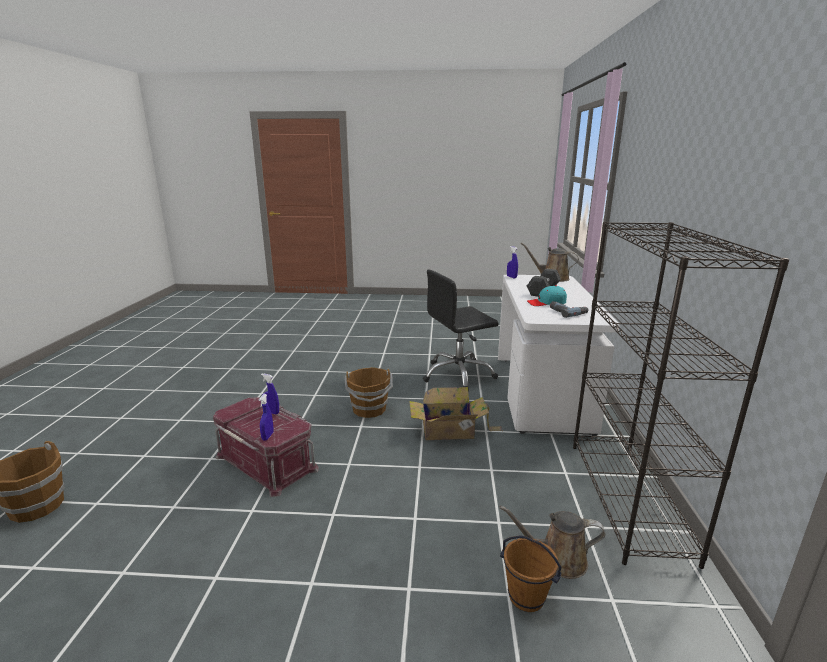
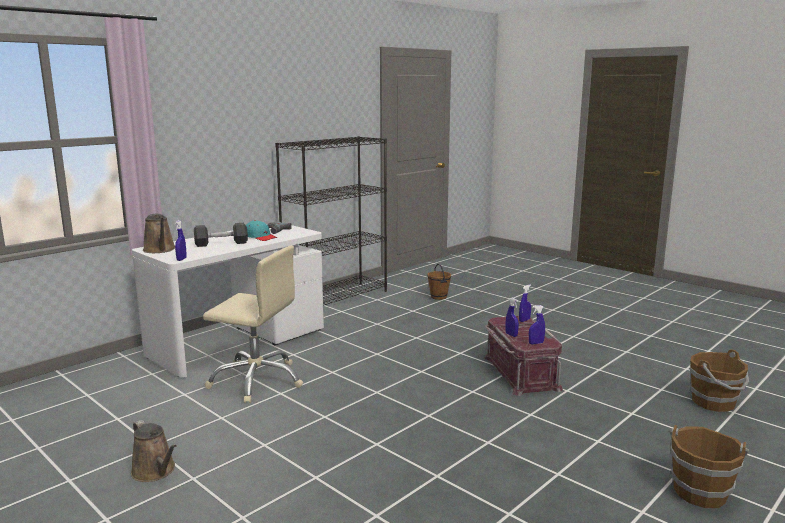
camera: 140 degrees left, 5 degrees down
brown bucket [344,367,393,418] -> brown bucket moved to [670,425,749,508]
cardboard box [409,387,503,440] -> none
black office chair [423,269,499,392] -> beige office chair [203,245,303,403]
brown watering can [500,505,605,579] -> brown watering can moved to [131,420,177,482]
none -> blue spray bottle [529,305,545,344]

